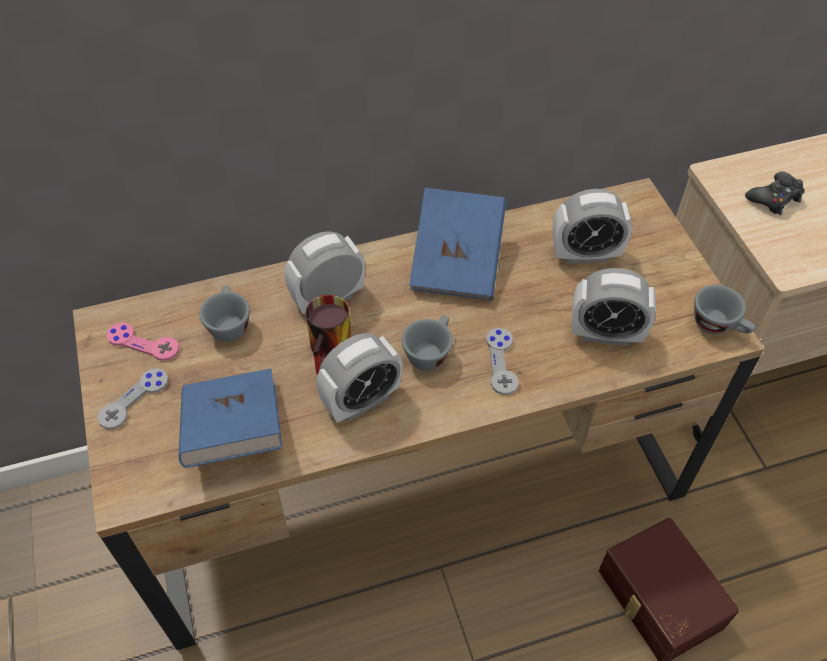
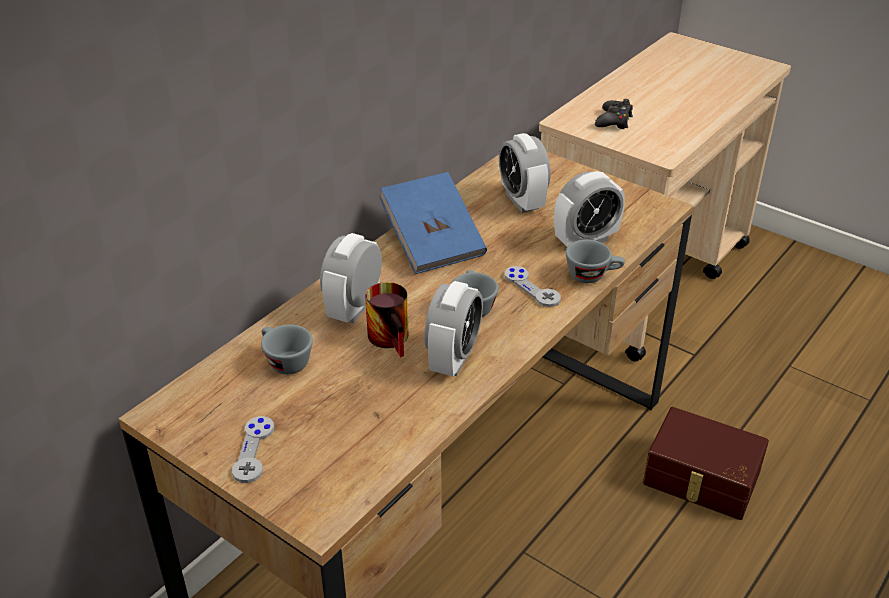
camera: 35 degrees left, 15 degrees down
pink game controller [107,322,179,361] -> none
blue book [179,368,282,468] -> none
alarm clock [553,189,632,264] -> alarm clock turned 105 degrees clockwise [499,133,550,213]
grey cup [694,285,756,335] -> grey cup moved to [565,240,625,283]

